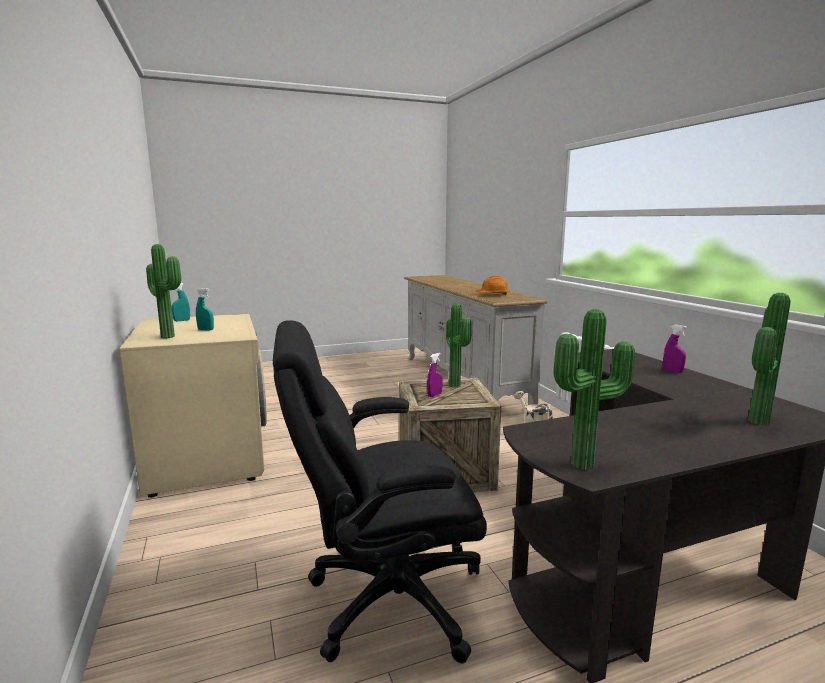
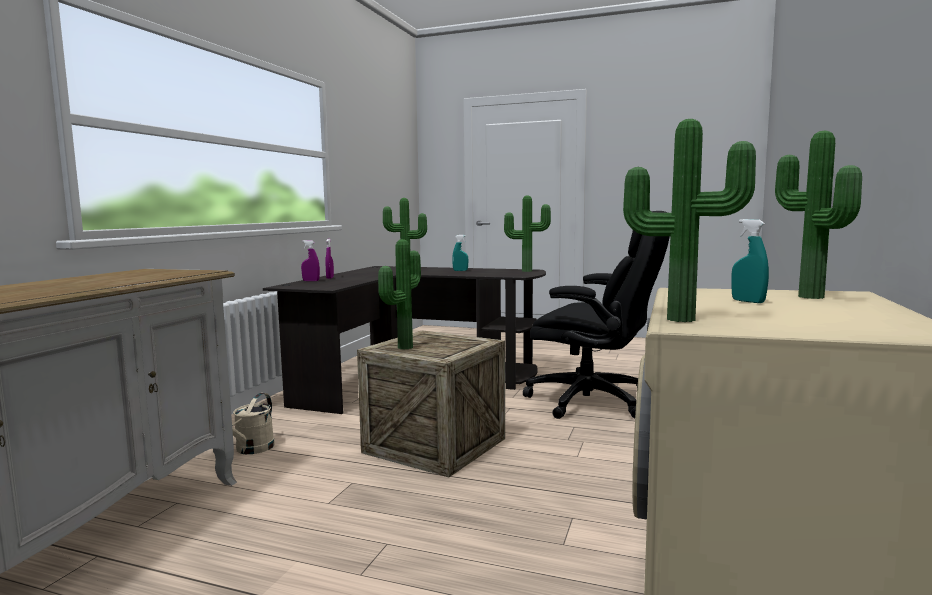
camera: 140 degrees left, 5 degrees down
turquoise spray bottle [171,283,190,321] -> turquoise spray bottle moved to [452,235,468,271]
purple spray bottle [427,353,443,397] -> purple spray bottle moved to [301,240,320,281]
orange hard hat [476,276,510,295] -> none
none -> potted plant [623,119,756,322]

